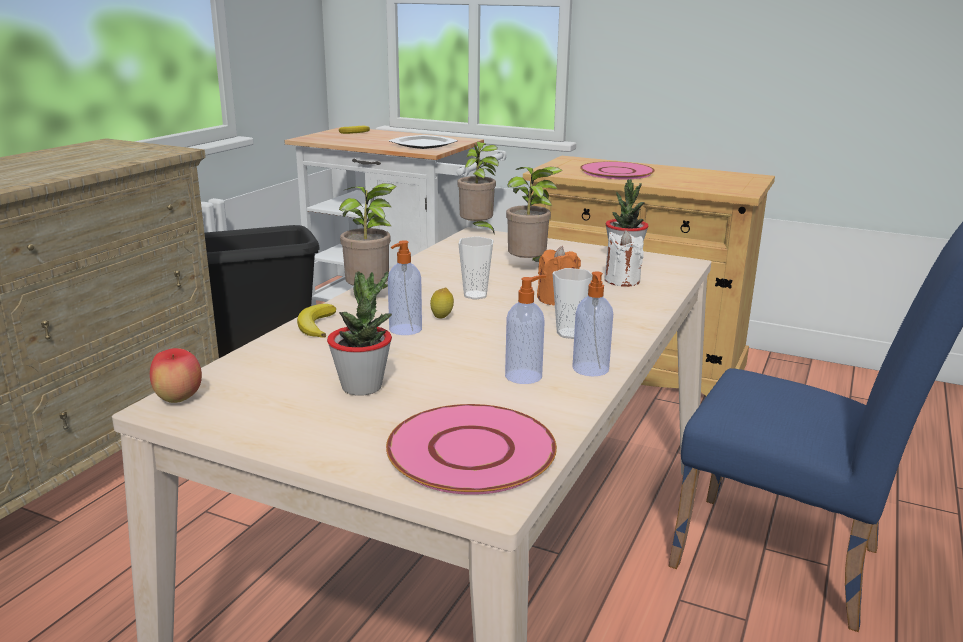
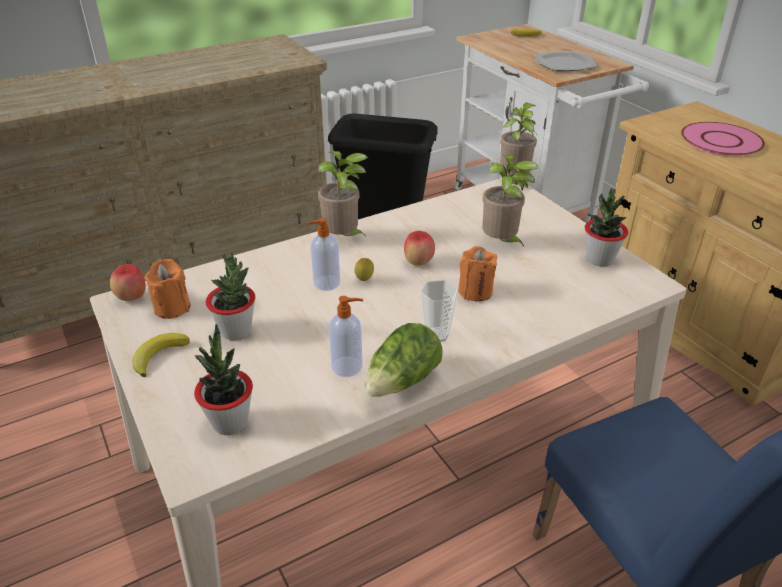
camera: 35 degrees right, 15 degrees up
banana [297,304,336,338] -> banana moved to [132,333,190,377]
pink plate [386,404,557,495] -> potted plant [194,324,253,435]
cup [459,236,493,299] -> apple [404,231,435,266]
soap dispenser [572,271,613,376] -> lettuce [365,323,442,397]
white candle [604,230,644,287] -> none
none -> orange candle [144,259,190,319]

